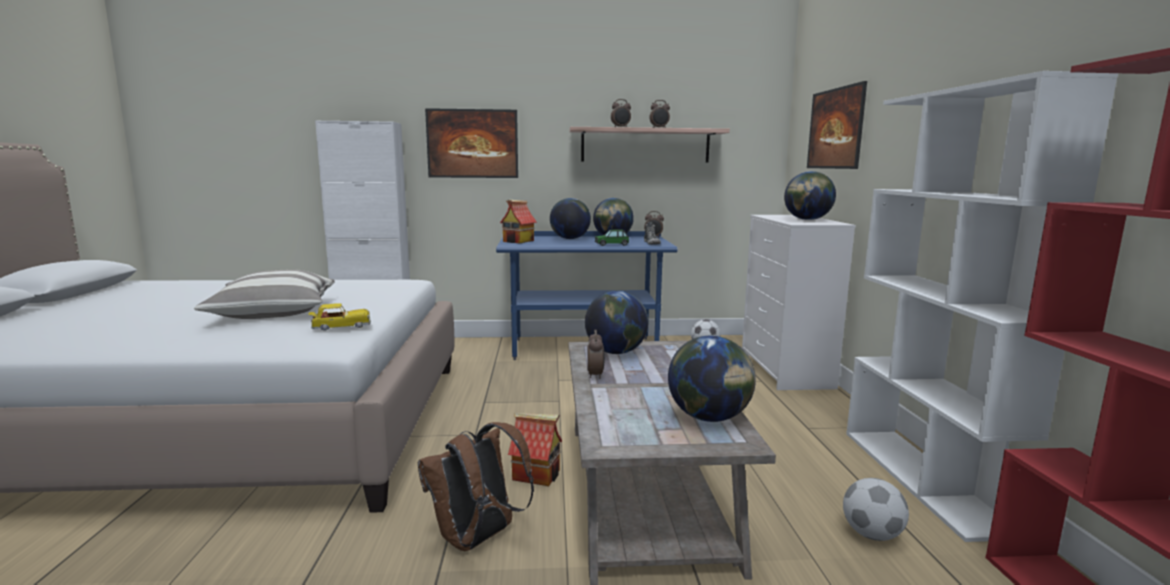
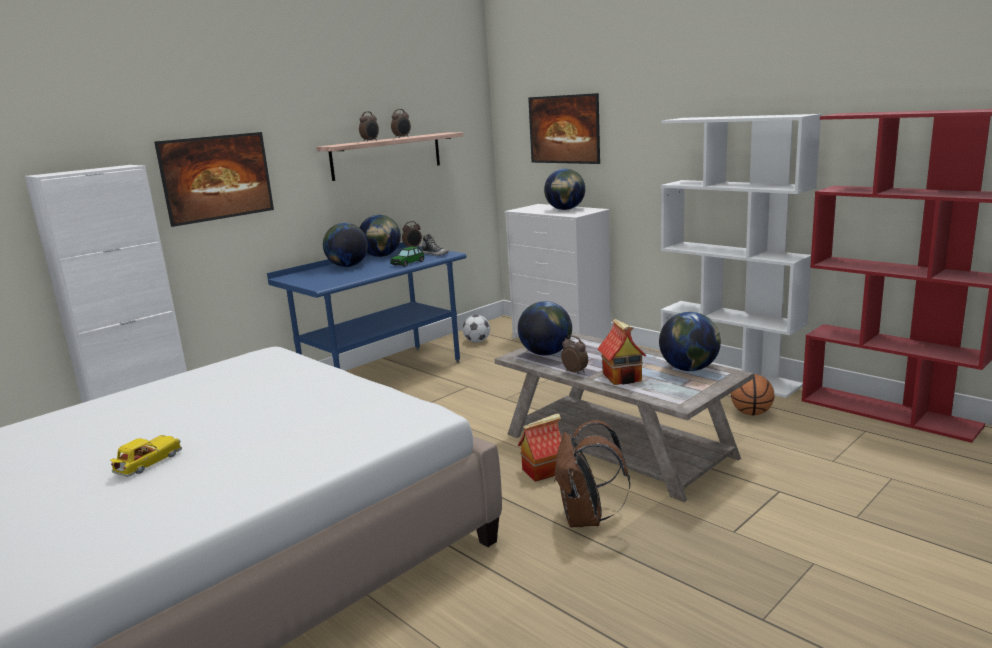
camera: 40 degrees left, 5 degrees up
pillow [194,269,335,319] -> none
toy car [308,303,371,331] -> toy car moved to [110,435,182,477]
toy house [500,200,537,243] -> toy house moved to [598,318,646,385]
football [843,478,909,541] -> basketball [731,374,775,416]

